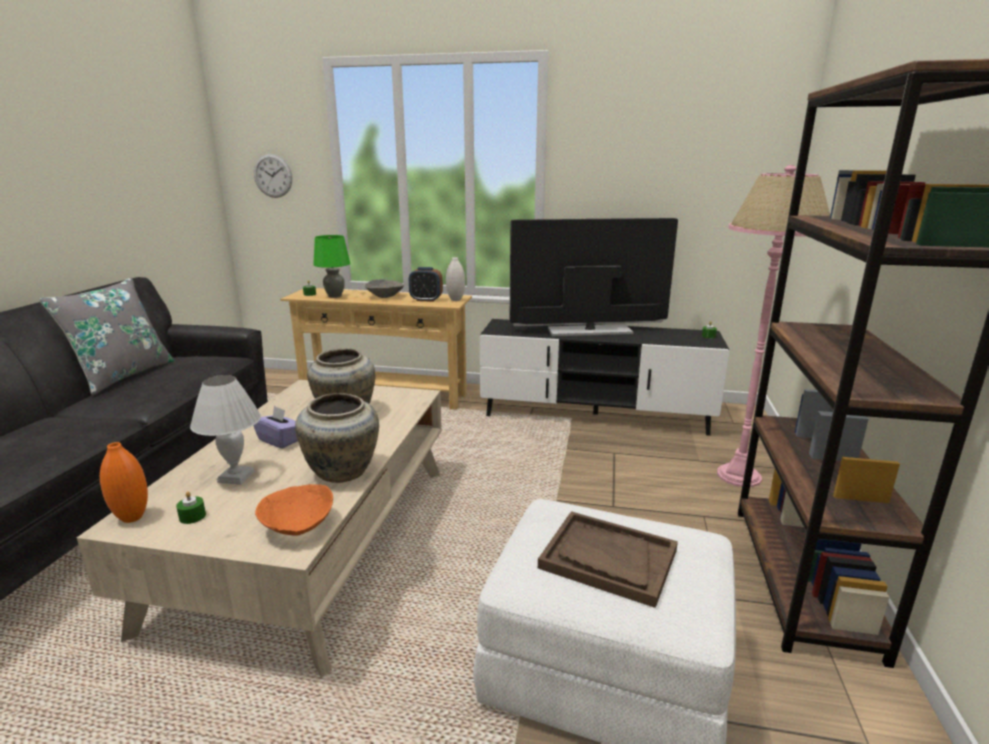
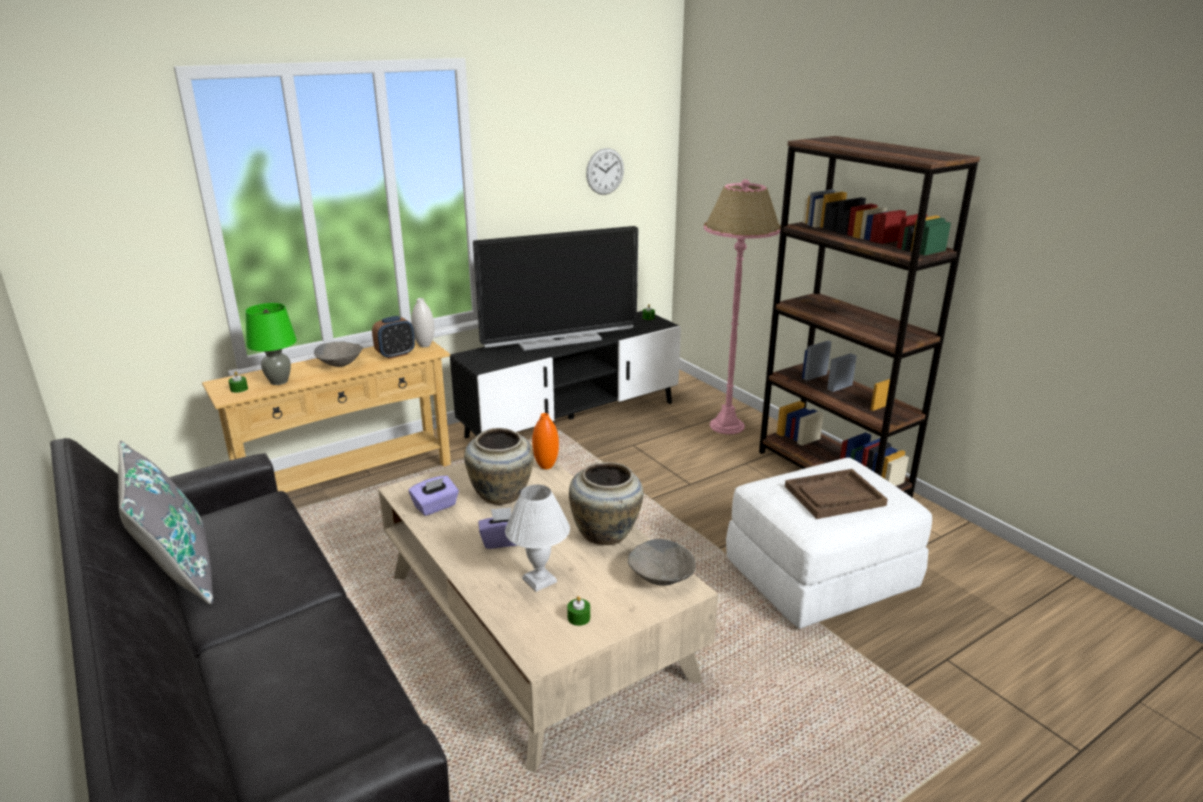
camera: 45 degrees left, 5 degrees up
orange vase [100,442,148,523] -> orange vase moved to [532,413,559,469]
wall clock [254,154,292,198] -> wall clock moved to [586,148,624,195]
orange bowl [255,484,333,536] -> grey bowl [628,539,696,586]
television [510,218,678,336] -> television turned 150 degrees counterclockwise [473,226,638,351]
none -> purple tissue box [409,476,459,516]

